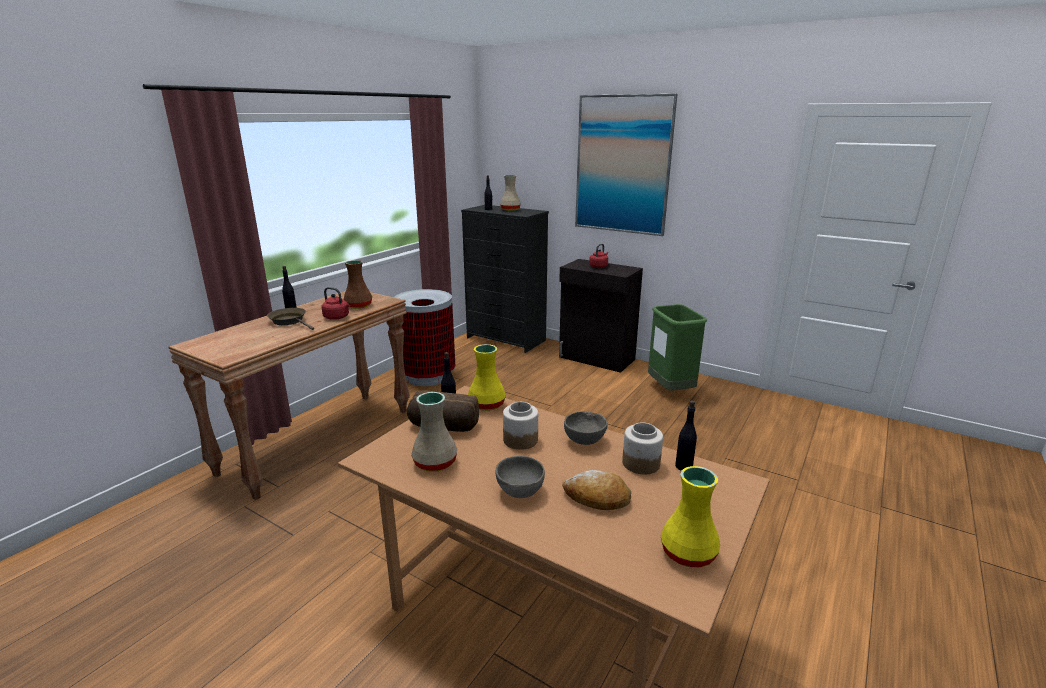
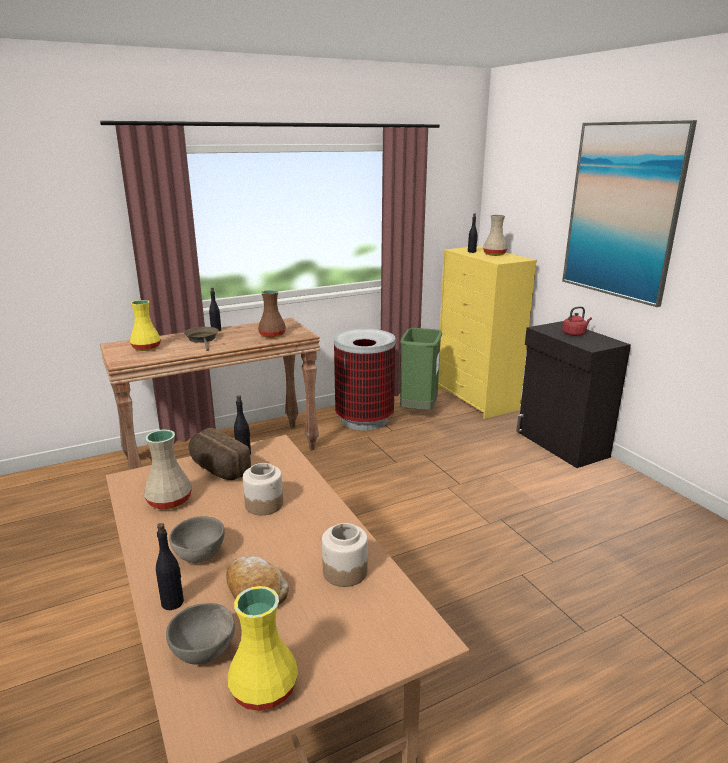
camera: 30 degrees right, 0 degrees up
red kettle [322,287,350,320] -> none
black dresser [461,205,549,353] -> yellow dresser [438,246,537,419]
yellow vase [468,344,506,411] -> yellow vase moved to [130,300,161,351]
grey bowl [564,411,608,445] -> grey bowl moved to [166,603,235,664]
green trash can [648,304,707,390] -> green trash can moved to [400,328,442,410]
black bottle [675,401,697,471] -> black bottle moved to [156,523,184,610]

